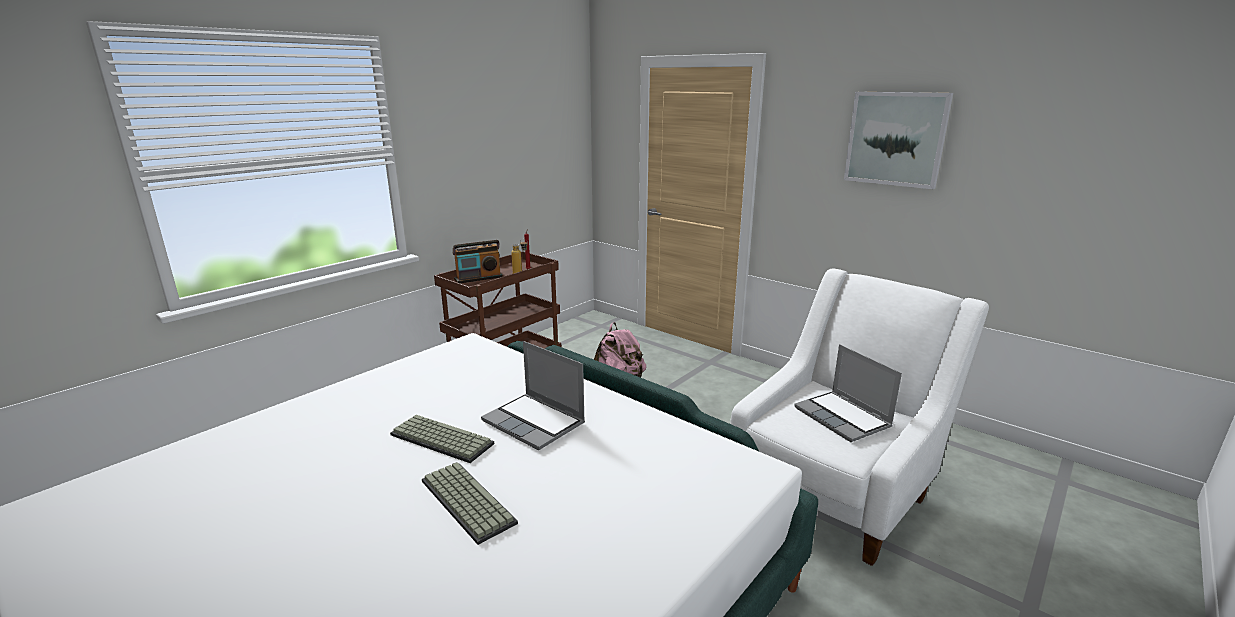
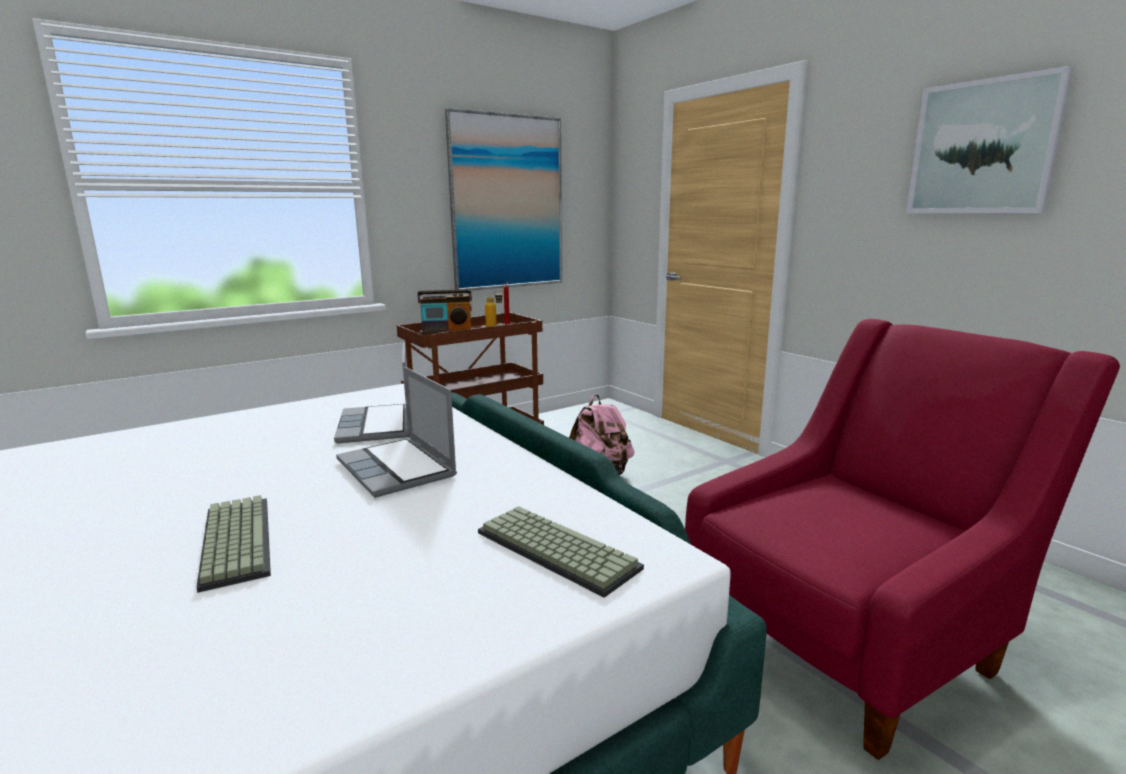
camera: 15 degrees right, 5 degrees down
keyboard [390,415,494,463] -> keyboard moved to [478,506,644,598]
white armchair [730,268,989,566] -> red armchair [685,319,1120,760]
laptop [794,344,902,442] -> laptop moved to [334,343,409,443]
none -> picture [445,108,562,290]

